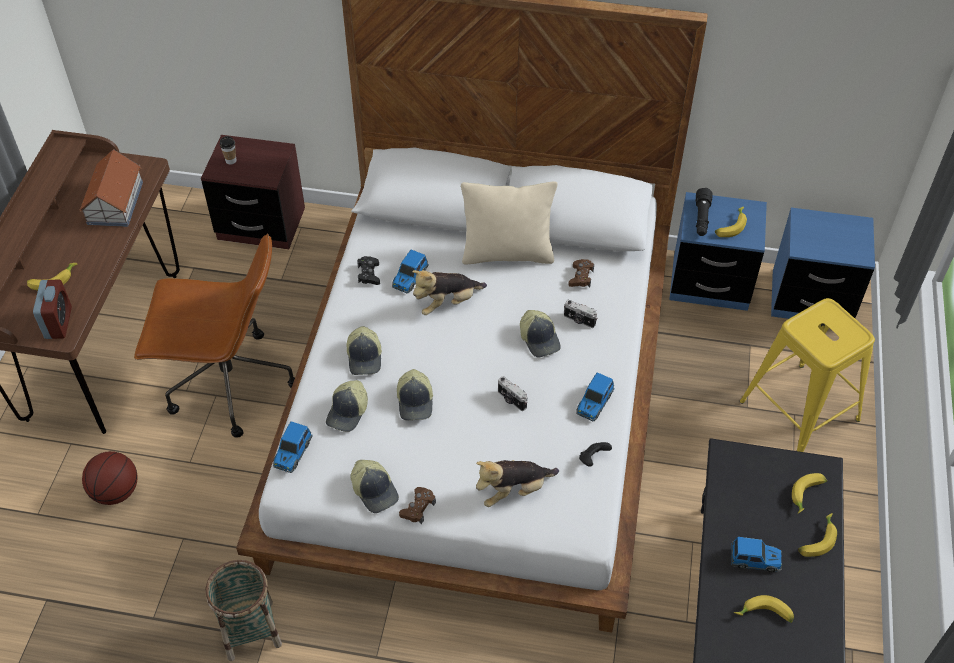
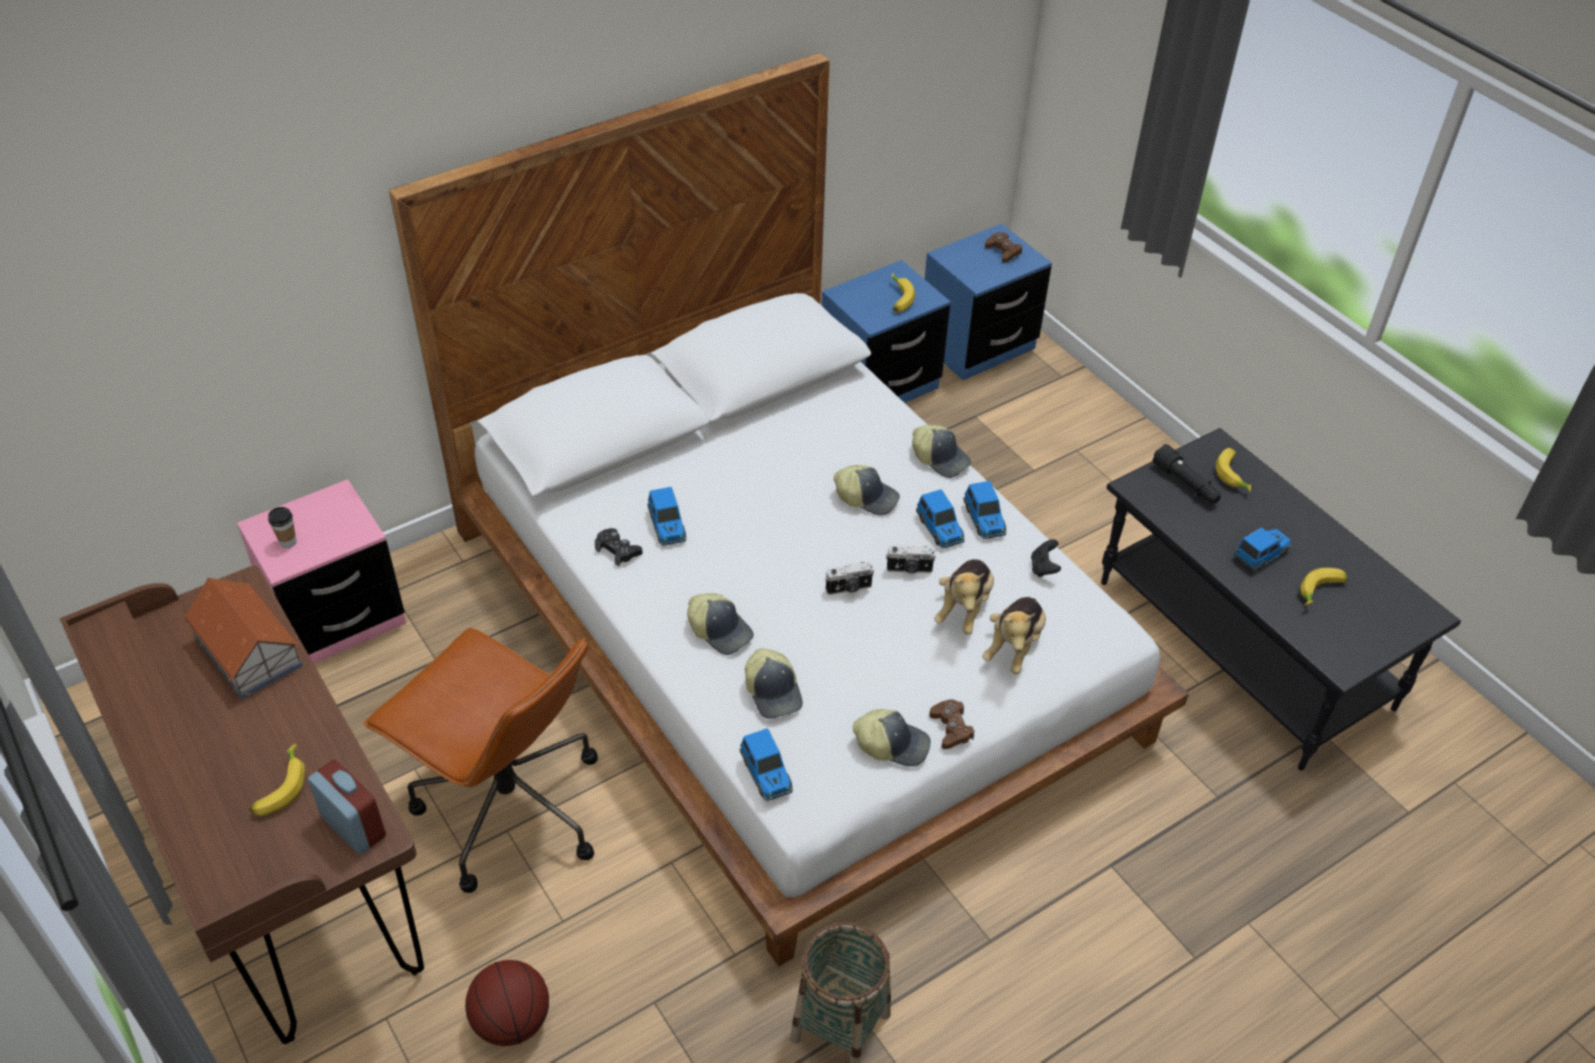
camera: 45 degrees left, 5 degrees down
brown office chair [134,233,295,437] -> brown office chair turned 75 degrees clockwise [364,628,598,893]
brown nightstand [201,135,305,249] -> pink nightstand [237,479,406,664]
cap [397,369,433,420] -> cap moved to [912,425,972,478]
plush toy [412,270,487,315] -> plush toy moved to [934,559,994,635]
beige pillow [461,181,558,264] -> none
camera [564,300,598,328] -> camera moved to [825,562,874,595]
brown game controller [568,259,594,287] -> brown game controller moved to [985,232,1022,263]
black flashlight [696,188,713,236] -> black flashlight moved to [1152,444,1221,503]
yellow stool [740,298,875,452] -> none
banana [798,513,837,557] -> none
none -> toy car [916,489,965,549]

